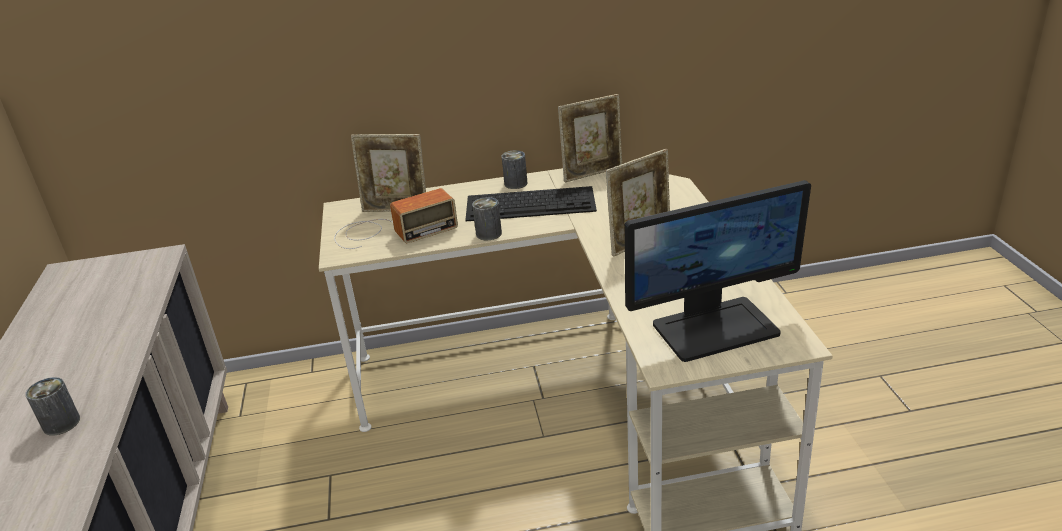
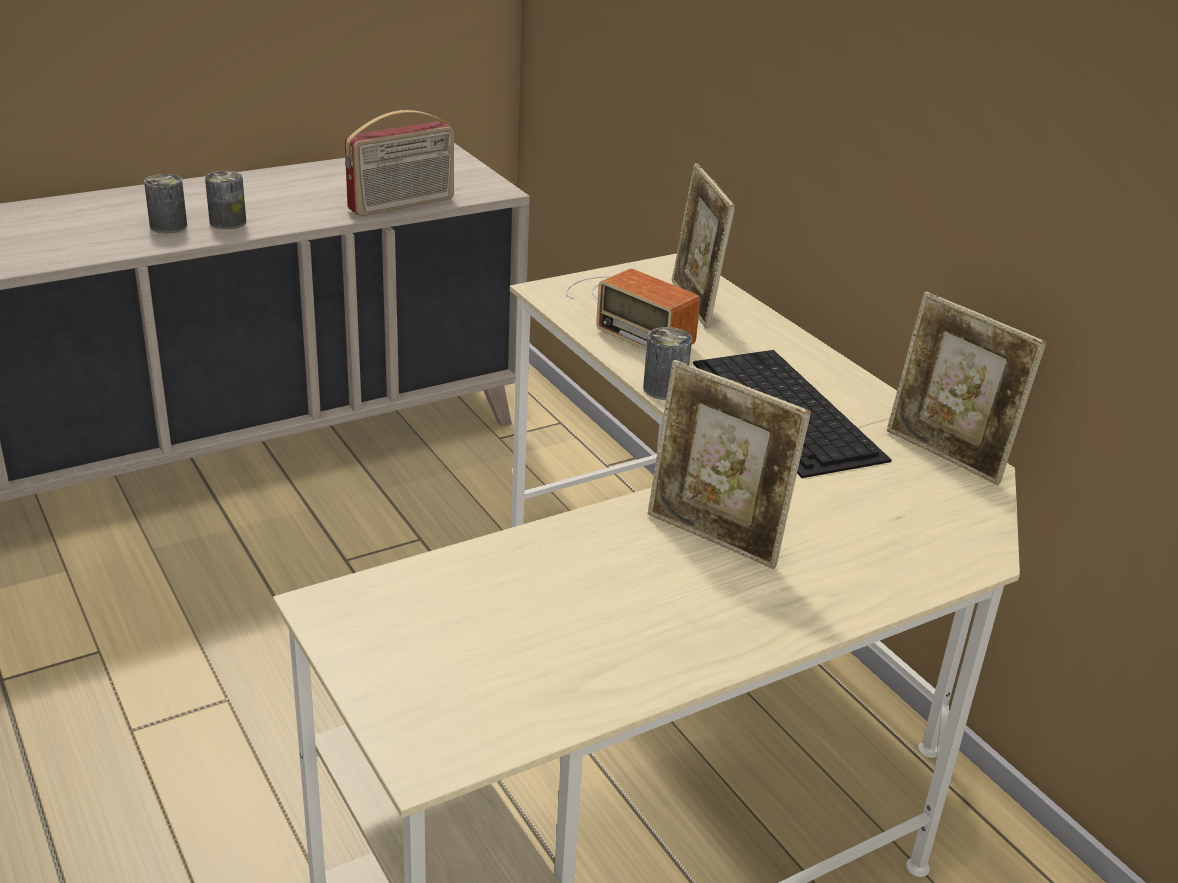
camera: 65 degrees right, 0 degrees up
can [502,150,528,189] -> can moved to [205,171,246,229]
monitor [625,180,811,362] -> none
none -> radio [345,110,454,216]

